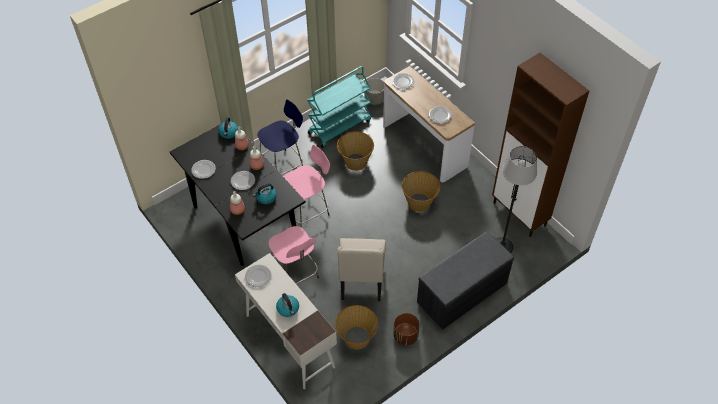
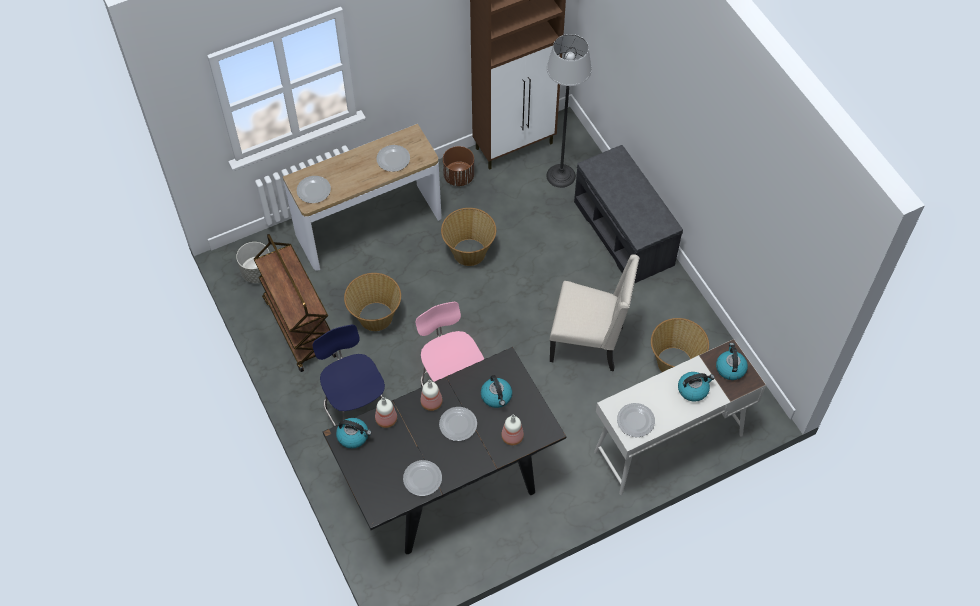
camera: 80 degrees left, 5 degrees up
pink stool [269,226,319,284] -> none
turquoise cart [307,66,371,148] -> brown cart [254,234,336,372]
brown planter [393,313,420,345] -> brown planter moved to [443,146,475,186]
none -> kettle [716,343,748,380]

